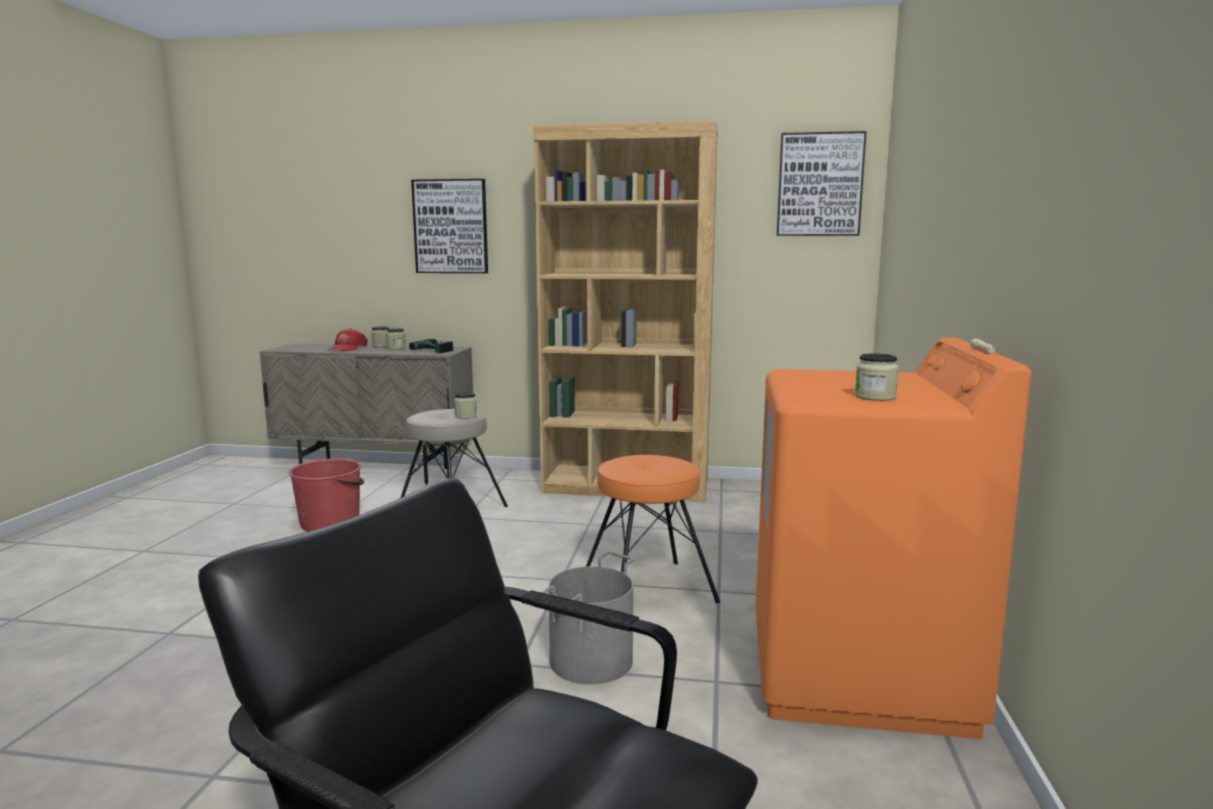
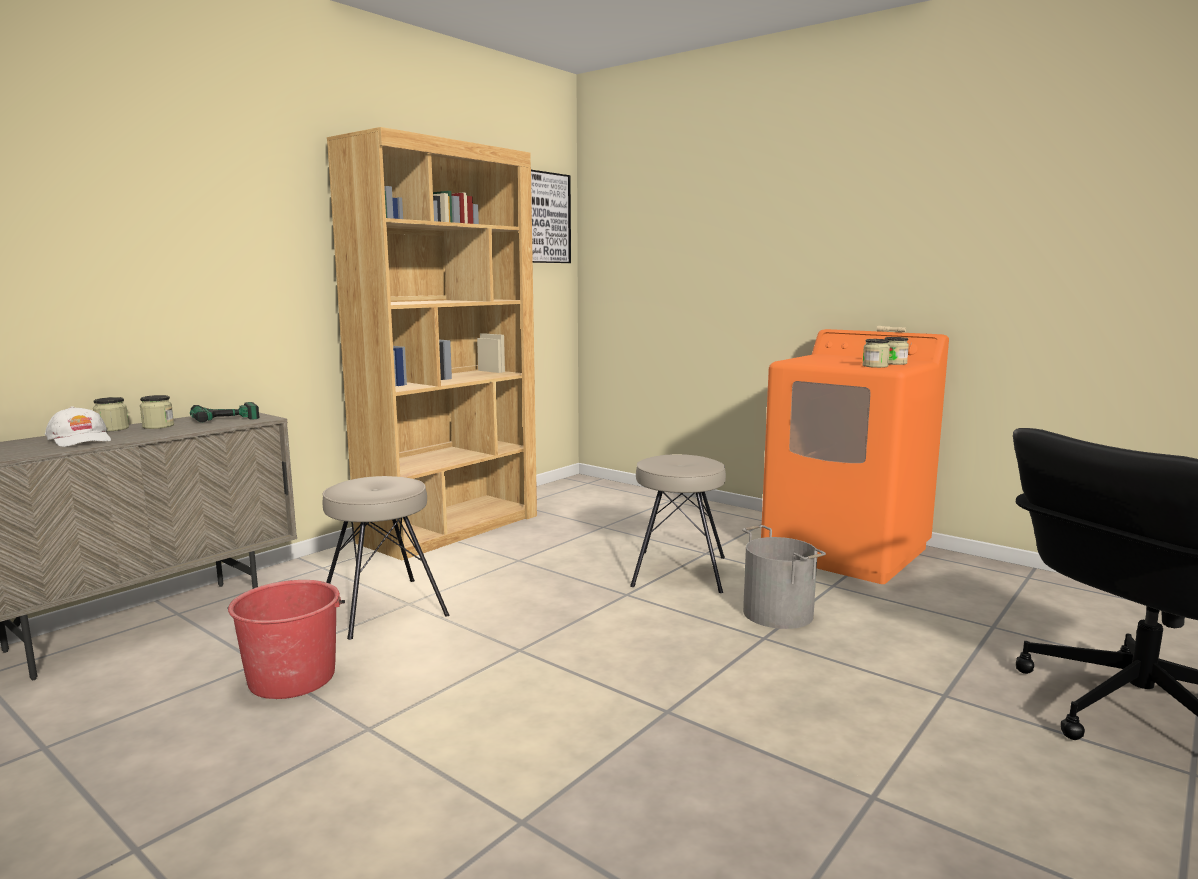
camera: 60 degrees left, 0 degrees up
red cap [328,328,368,351] -> white cap [45,406,111,447]
picture [411,179,488,273] -> none
jar [454,392,477,419] -> jar moved to [862,339,890,368]
orange stool [586,455,720,603] -> beige stool [630,454,726,593]

